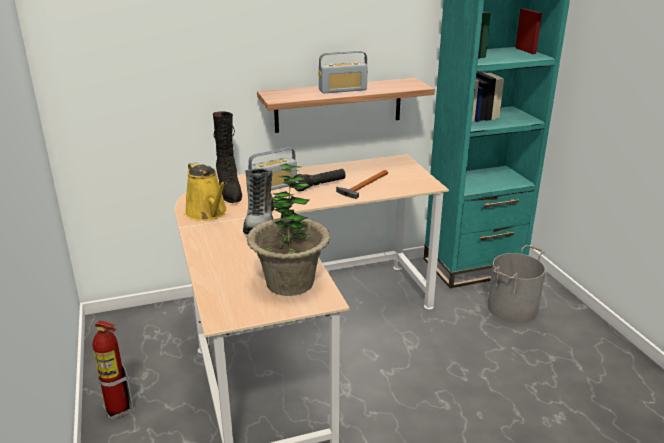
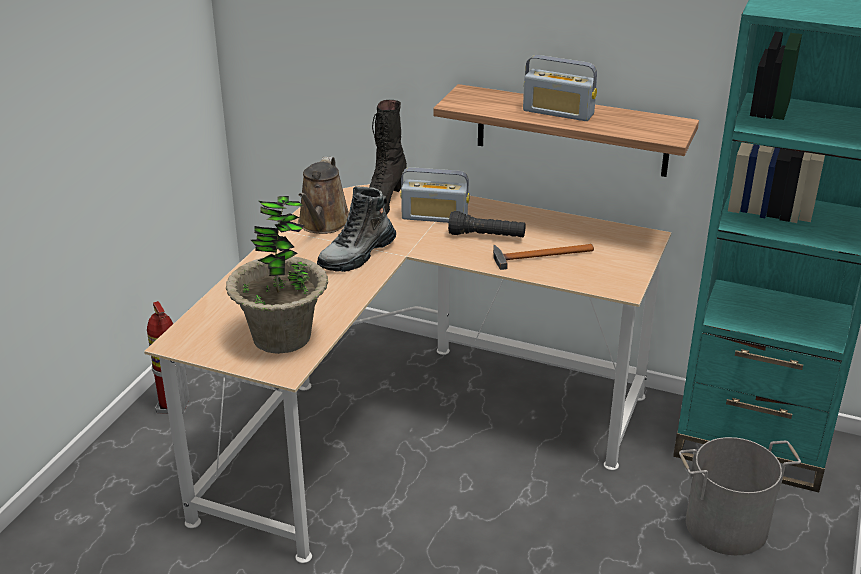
camera: 40 degrees right, 5 degrees up
yellow watering can [185,162,227,221] -> brown watering can [298,157,349,234]

